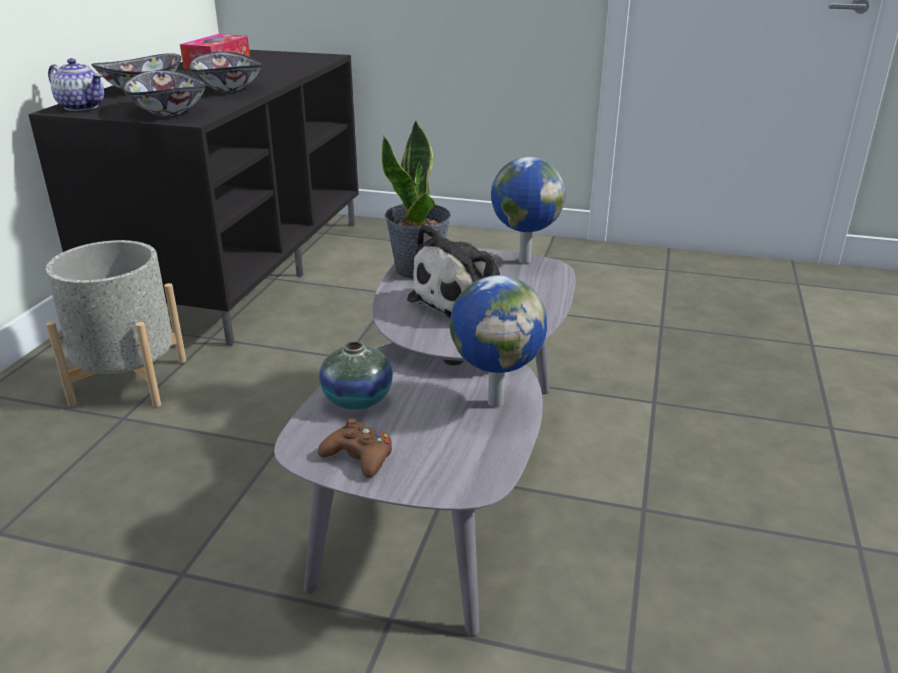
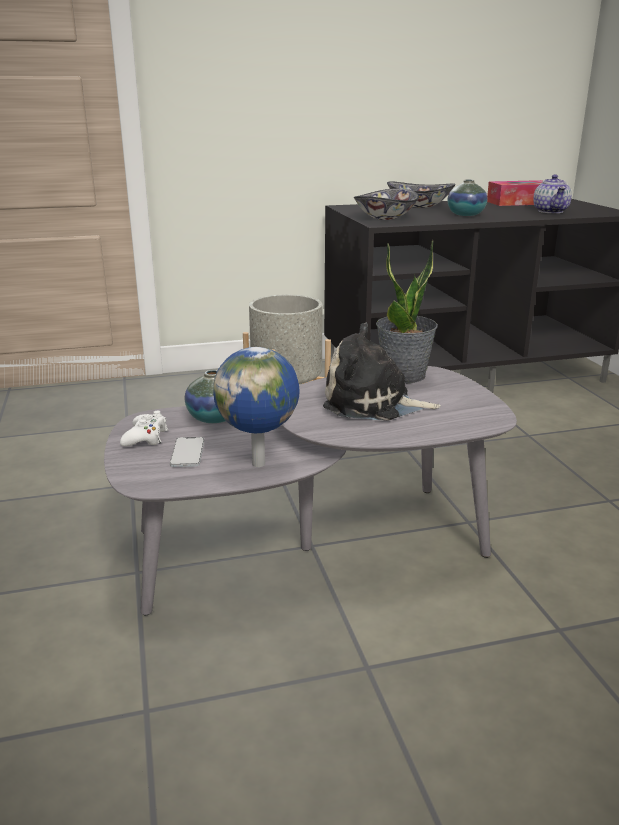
camera: 60 degrees right, 5 degrees down
teapot [48,58,104,111] -> teapot moved to [533,175,572,213]
bowl [188,52,263,92] -> vase [448,180,487,216]
brown game controller [318,418,392,478] -> white game controller [120,410,168,446]
globe [491,157,566,263] -> none
none -> phone [170,437,204,467]

